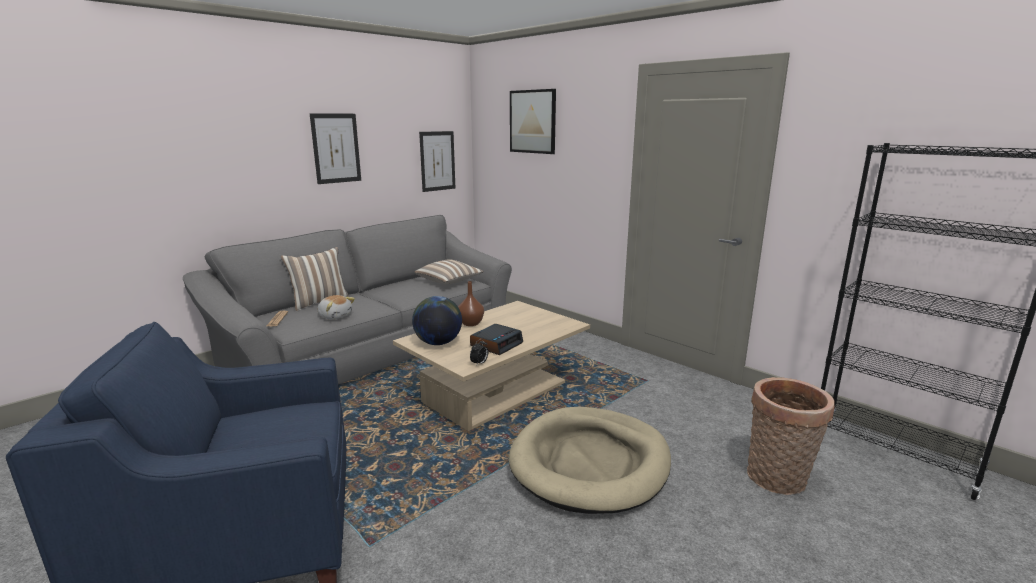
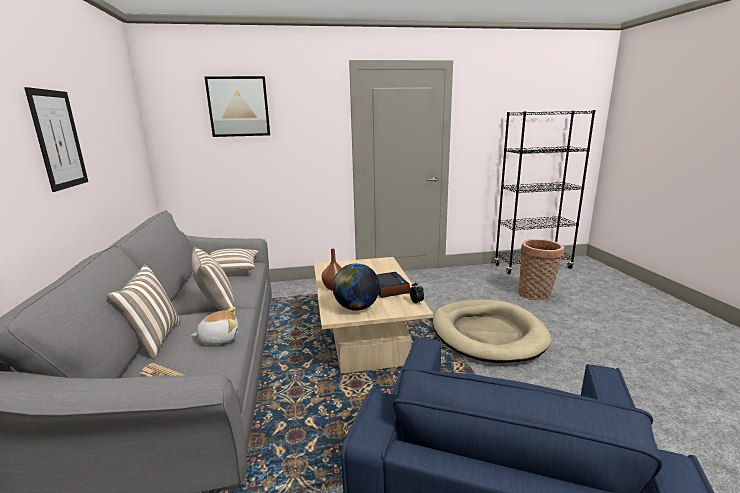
camera: 55 degrees left, 0 degrees up
picture [419,131,455,192] -> none
none -> pillow [191,247,235,315]

